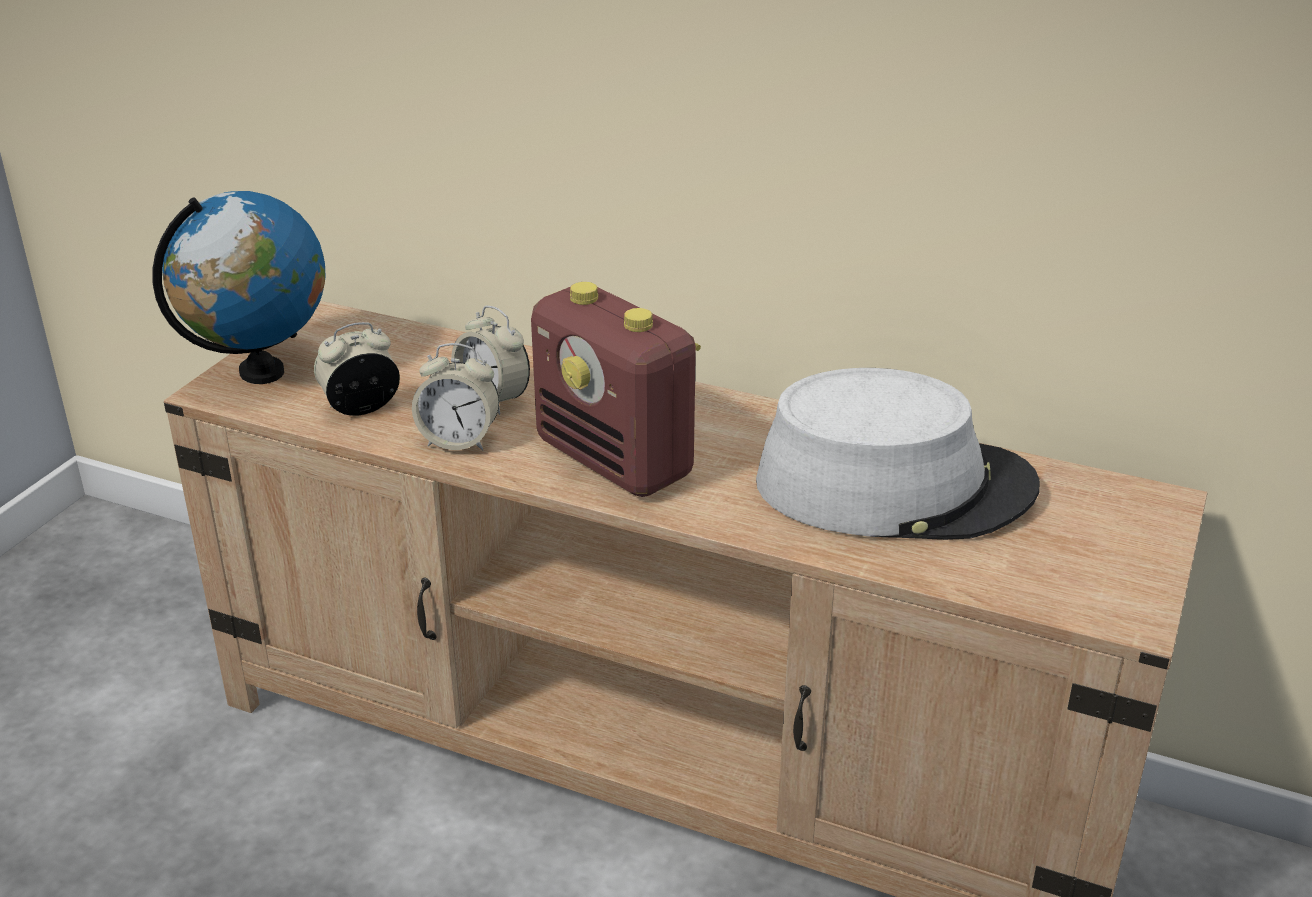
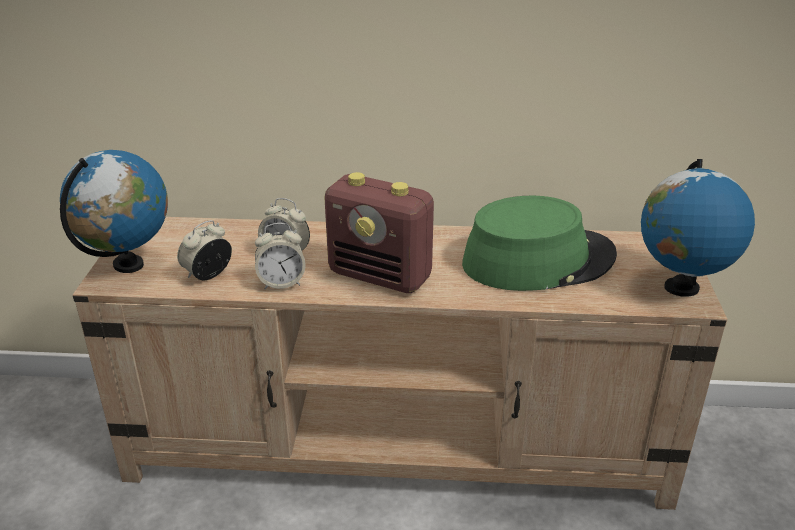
camera: 20 degrees left, 0 degrees up
grey hat [756,368,1040,540] -> green hat [462,196,617,291]
none -> globe [641,159,755,297]

